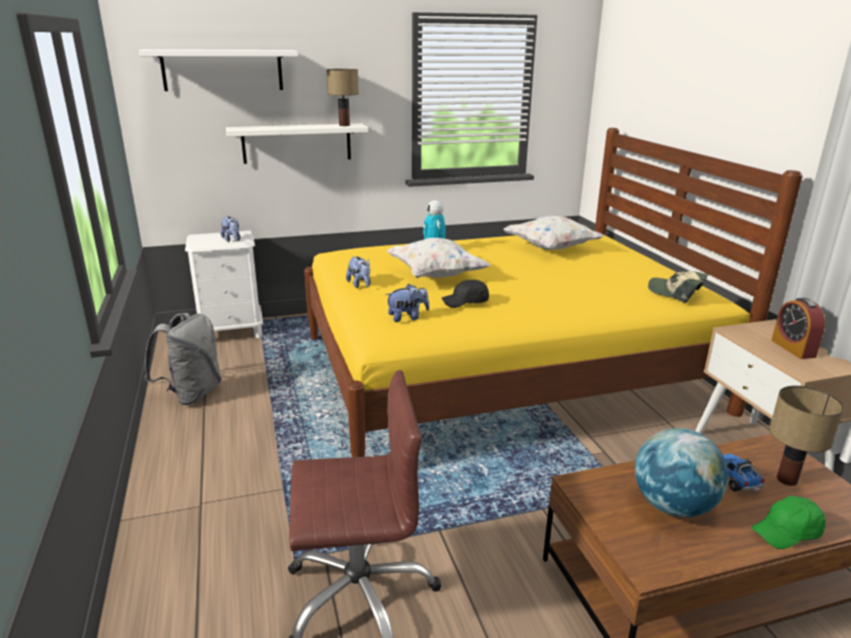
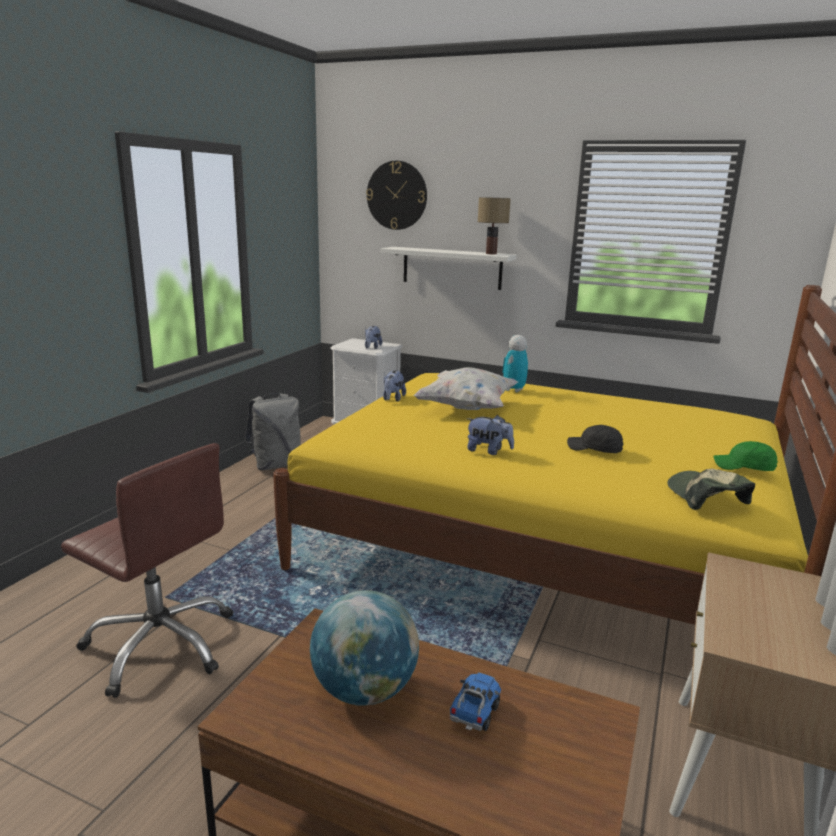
camera: 40 degrees right, 5 degrees down
white shelf [139,49,298,91] -> wall clock [366,161,427,230]
plush toy [385,284,429,322] -> plush toy moved to [467,415,514,455]
black cap [442,280,489,308] -> black cap moved to [567,425,624,453]
white pillow [503,216,604,250] -> none
green cap [751,496,826,549] -> green cap moved to [713,441,778,471]
table lamp [769,386,844,486] -> none
alarm clock [771,298,825,359] -> none

